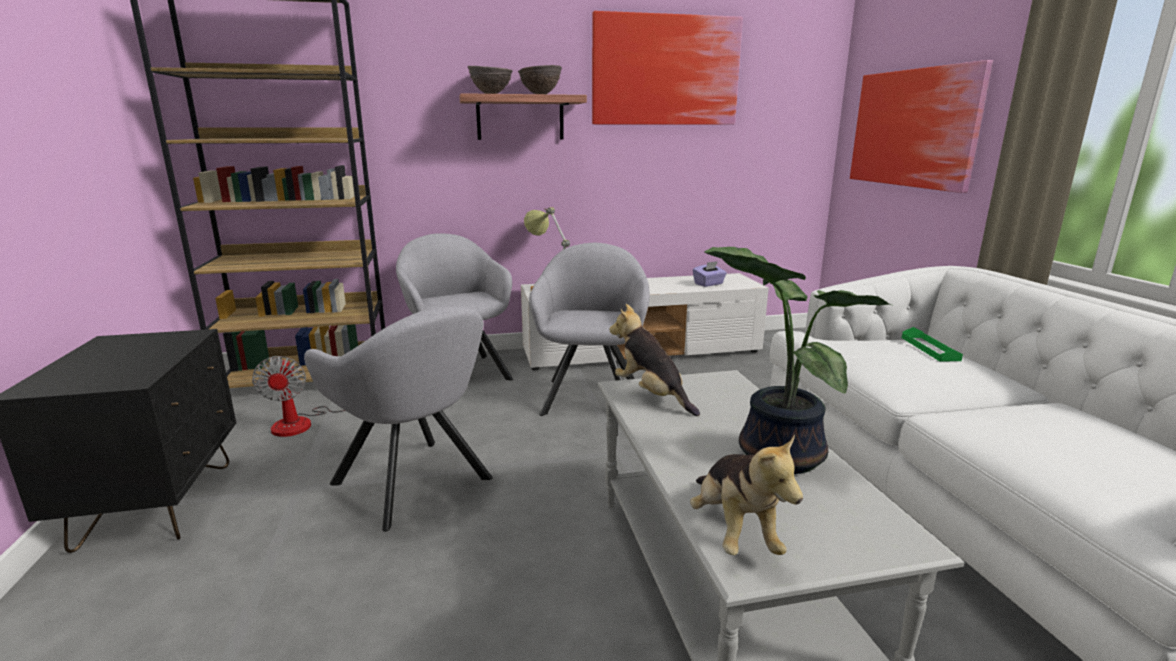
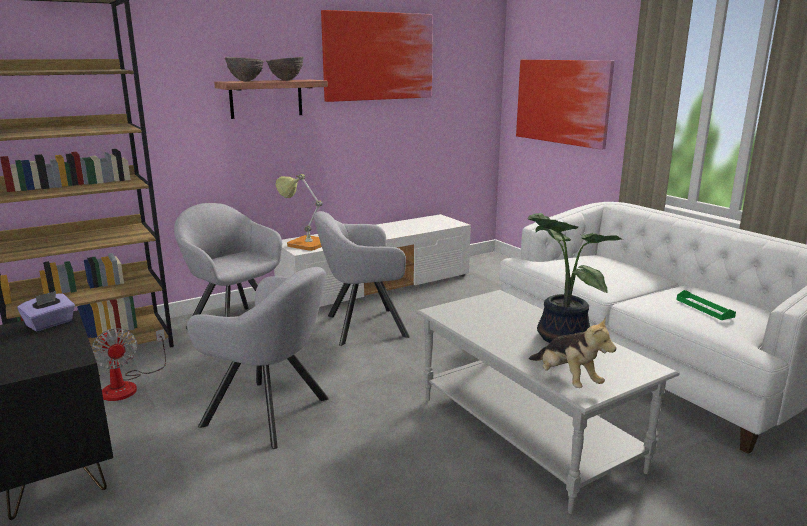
camera: 20 degrees left, 0 degrees up
grey armchair [529,243,650,416] -> grey armchair turned 90 degrees counterclockwise [314,211,410,346]
plush toy [609,304,700,416] -> none
purple tissue box [693,261,727,287] -> purple tissue box moved to [17,291,75,332]
green tray [902,327,963,362] -> green tray moved to [676,290,736,320]

